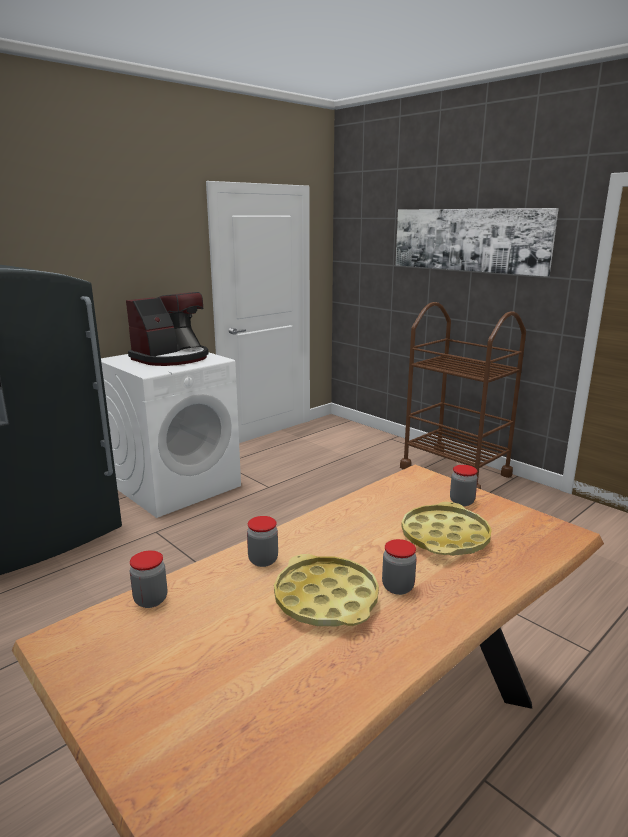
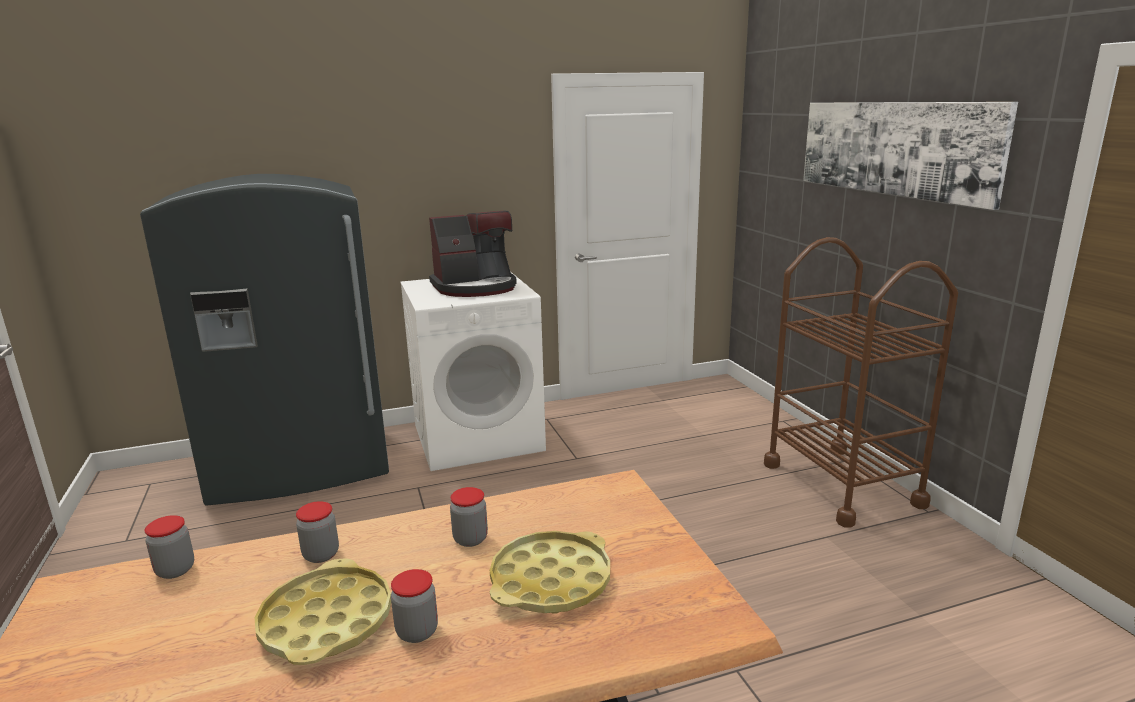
camera: 25 degrees right, 0 degrees up
jar [450,465,478,506] -> jar moved to [450,487,488,547]

